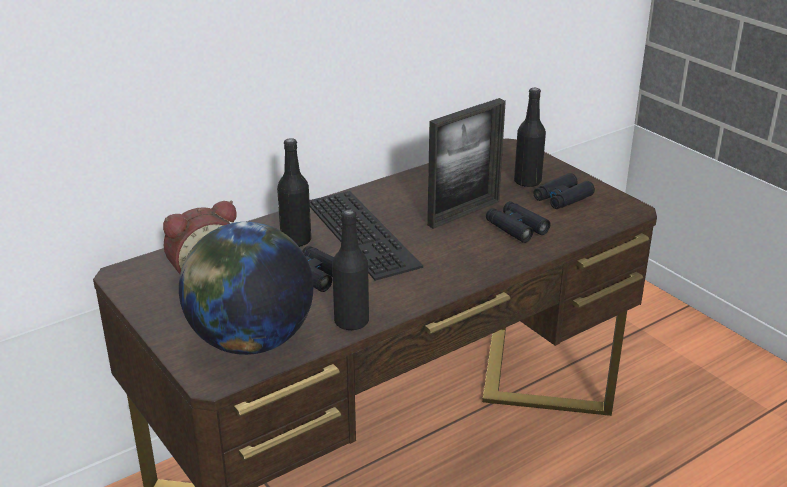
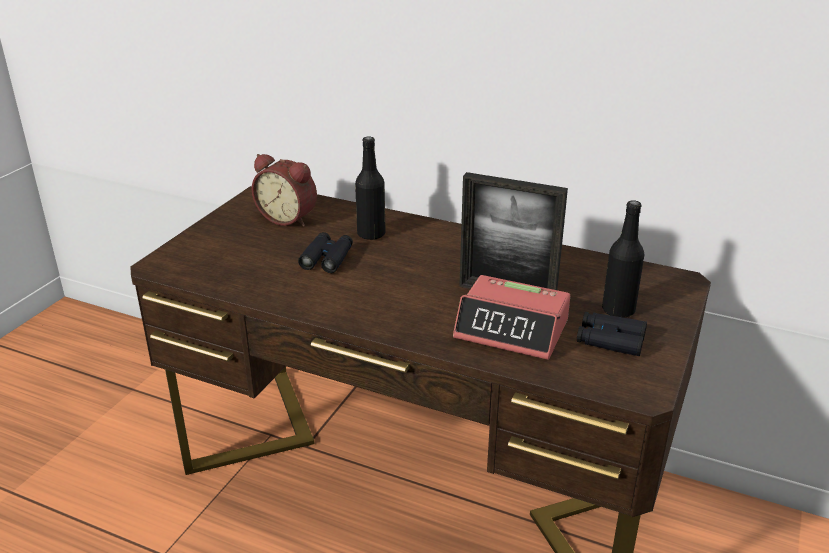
camera: 60 degrees right, 0 degrees up
globe [179,222,313,355] -> none
keyboard [309,191,423,281] -> none
black bottle [332,209,369,330] -> none
black binoculars [486,201,550,243] -> alarm clock [453,275,570,360]

